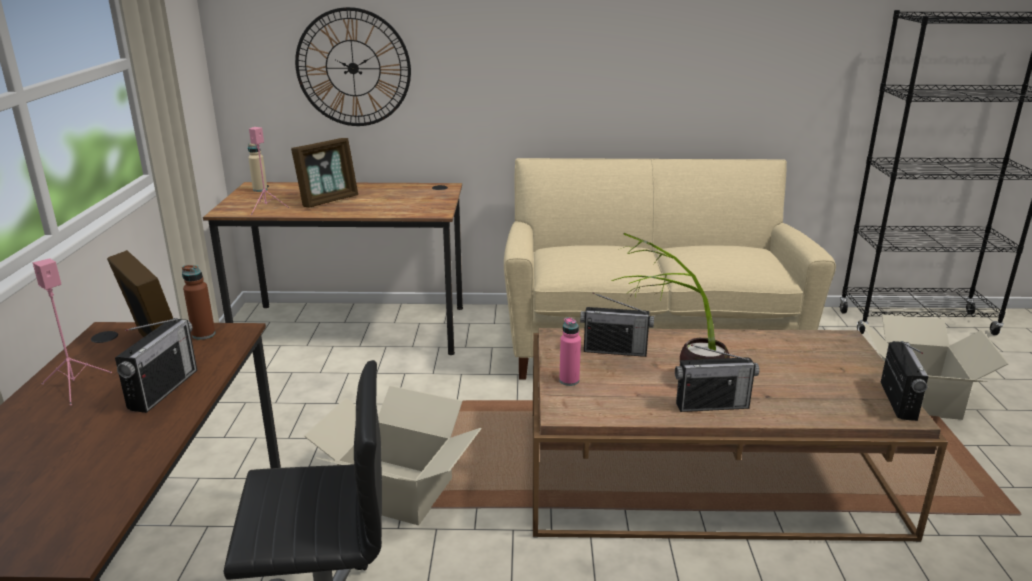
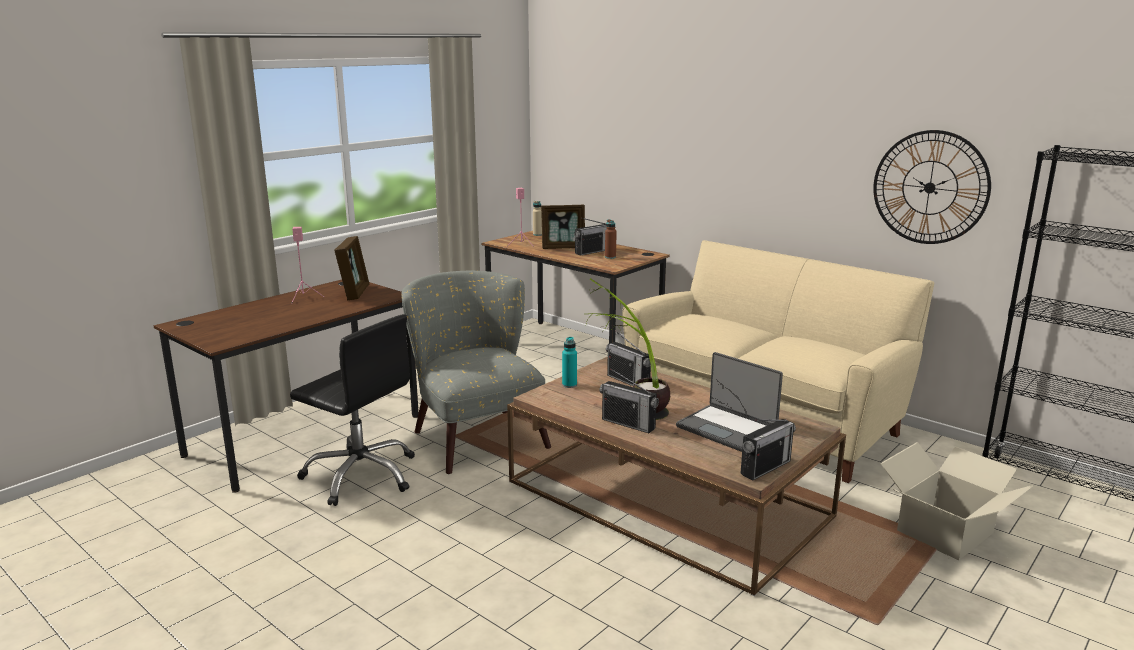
camera: 40 degrees right, 5 degrees down
radio [115,318,197,413] -> radio moved to [574,218,607,256]
brown bottle [182,265,215,340] -> brown bottle moved to [605,219,617,259]
wall clock [295,7,411,126] -> wall clock moved to [873,130,991,244]
cardboard box [304,385,482,526] -> grey armchair [401,271,551,474]
pink bottle [559,317,581,386] -> turquoise bottle [562,337,577,388]
none -> laptop [676,352,783,452]

